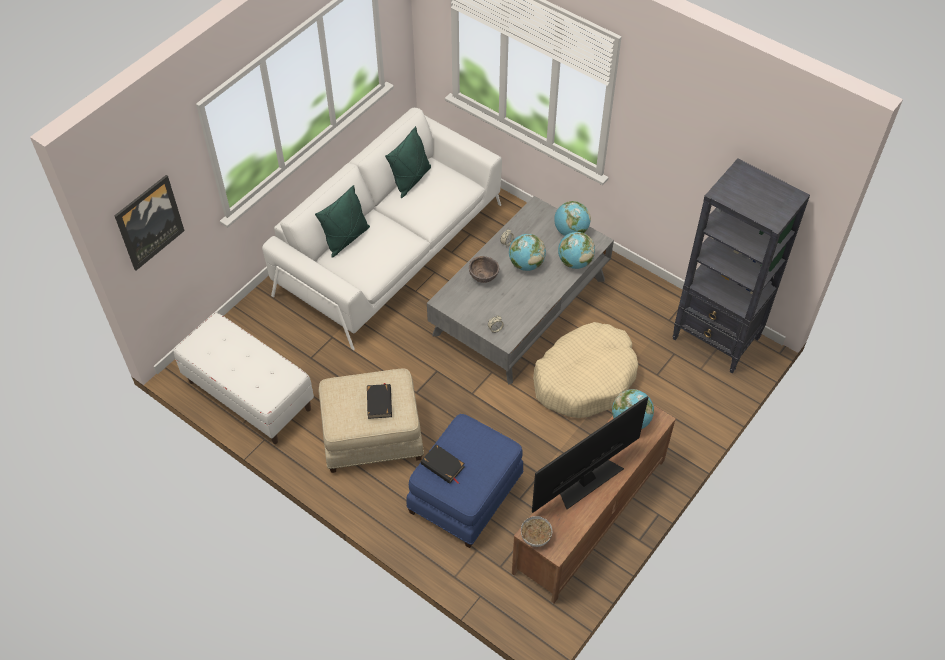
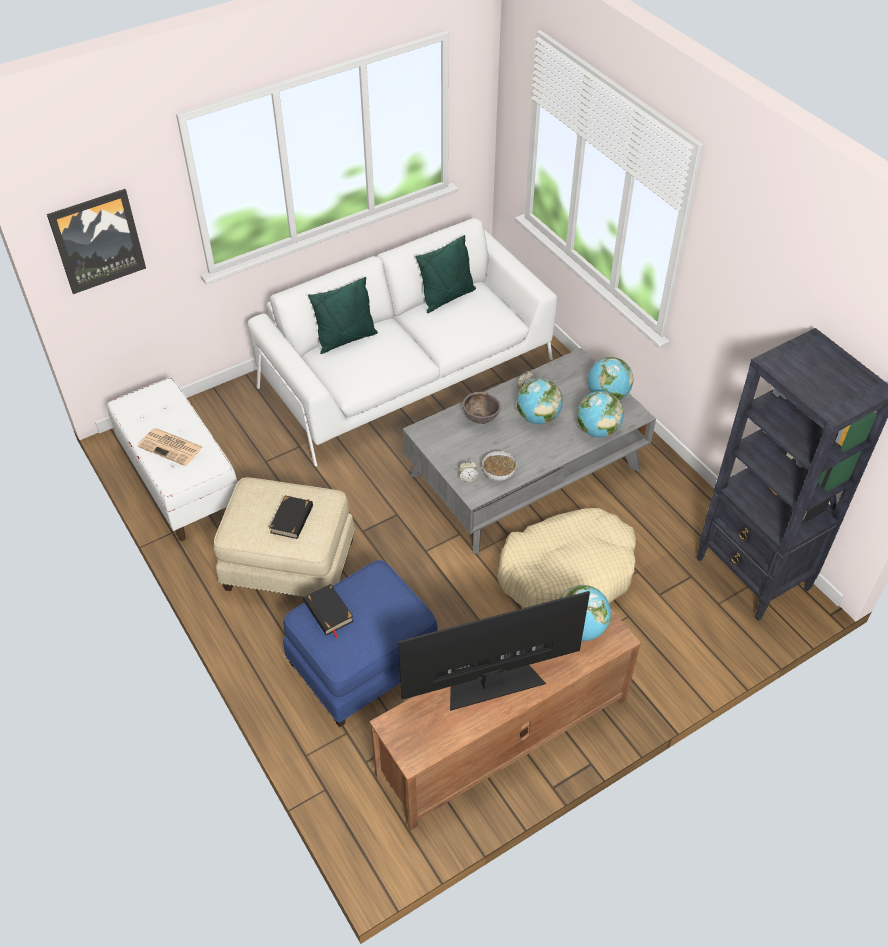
camera: 20 degrees right, 5 degrees down
bowl [521,516,552,547] -> bowl moved to [482,451,516,481]
none -> newspaper [137,428,202,466]

